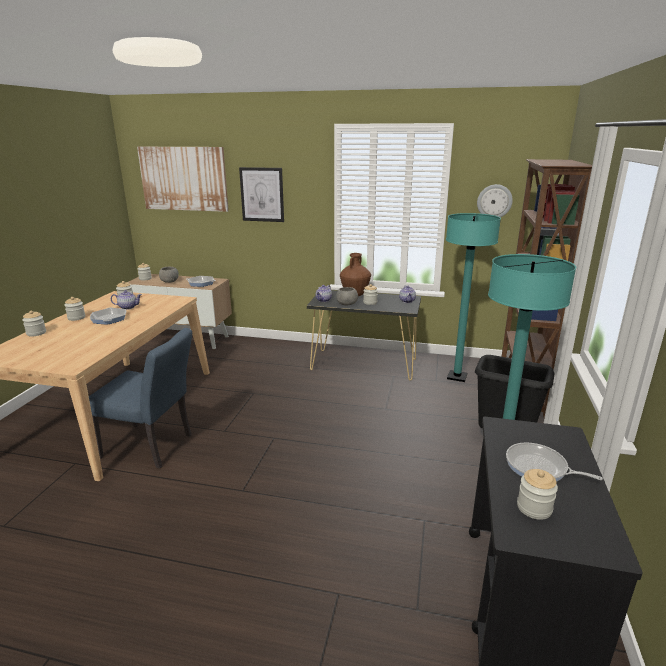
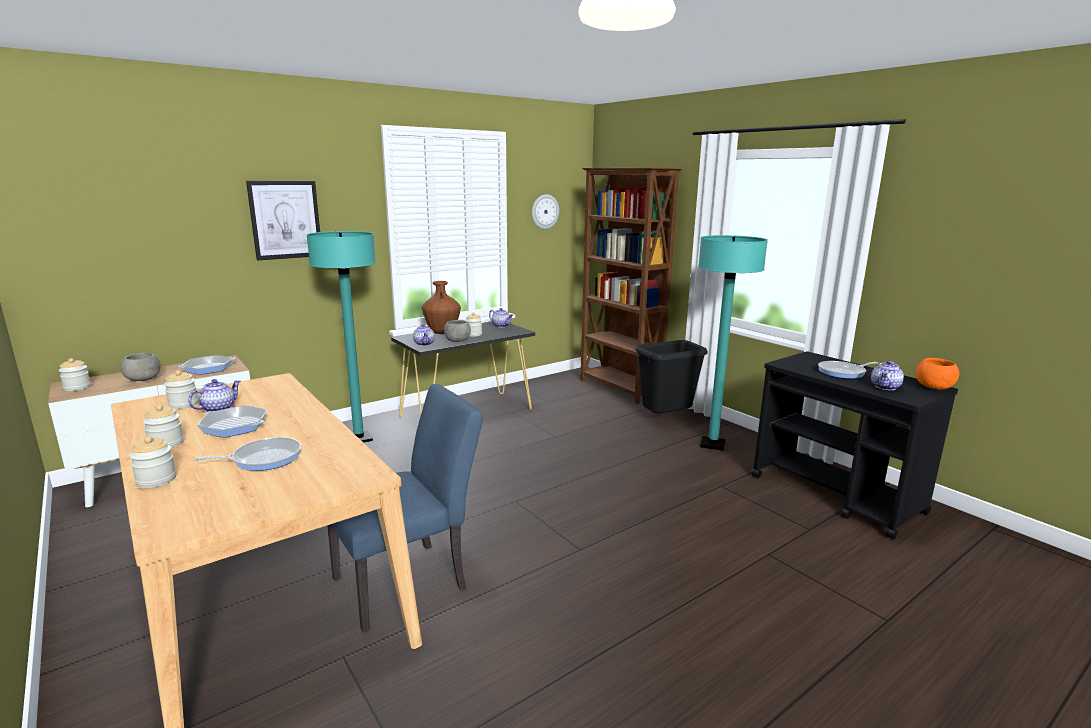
camera: 50 degrees left, 5 degrees down
picture [137,147,229,212] -> none
turquoise floor lamp [446,213,501,382] -> turquoise floor lamp moved to [307,231,376,443]
jar [517,469,558,520] -> teapot [871,360,904,390]
none -> frying pan [194,437,301,471]
none -> orange bowl [916,358,959,390]

